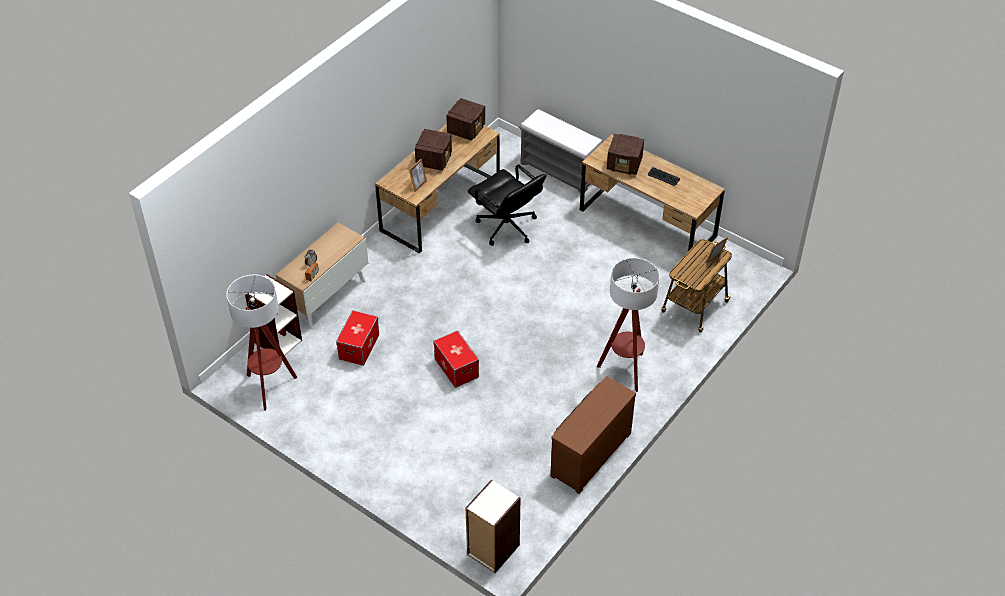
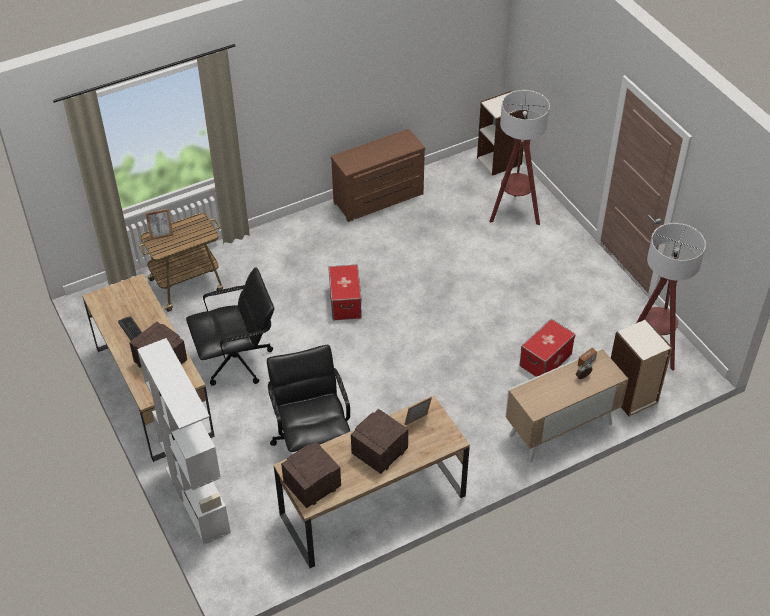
camera: 155 degrees left, 0 degrees up
storage box [433,330,479,388] -> storage box moved to [328,264,362,321]
grey bench [518,109,604,193] -> white bookcase [137,338,231,545]
floor lamp [597,258,660,392] -> floor lamp moved to [489,90,550,225]
none -> black office chair [186,267,274,386]

